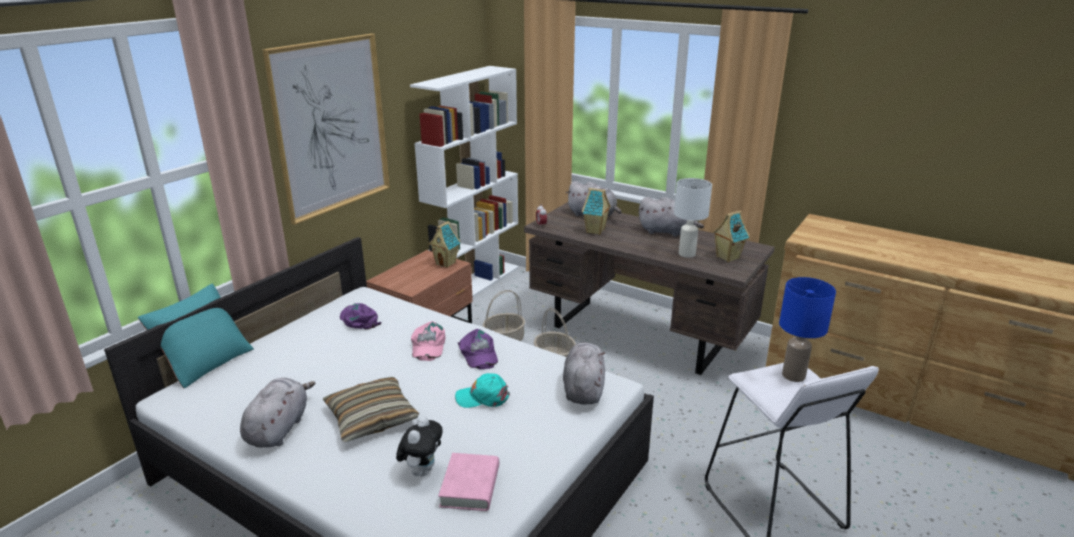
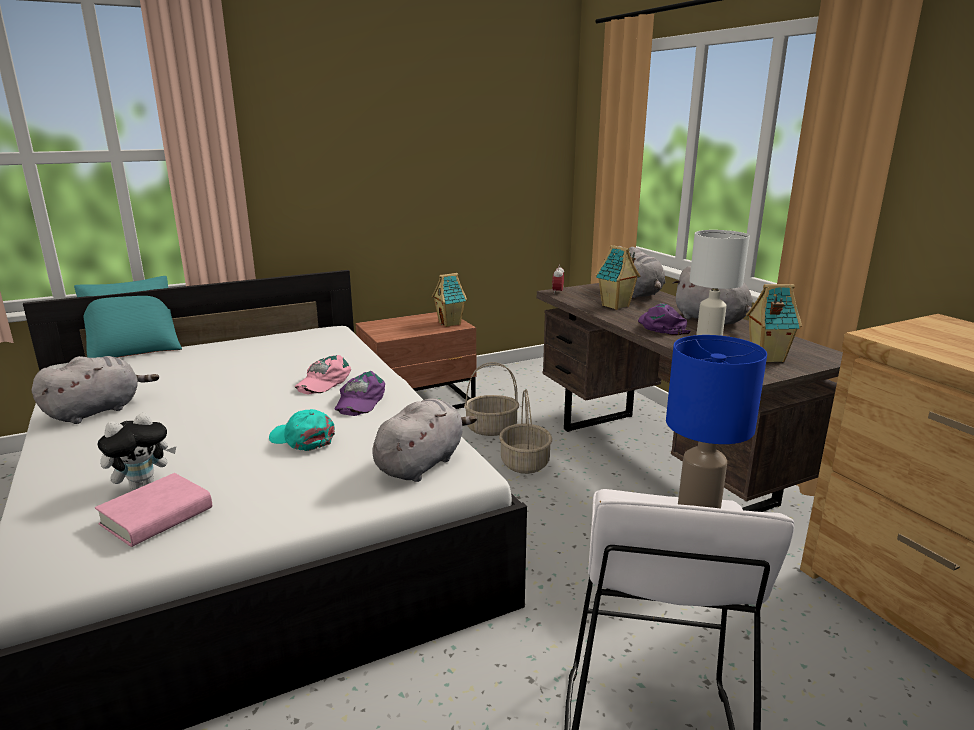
camera: 30 degrees right, 5 degrees down
picture [262,33,390,225] -> none
pillow [323,377,419,442] -> none
purple cap [340,303,382,329] -> purple cap moved to [638,303,691,335]
white bookcase [410,66,519,298] -> none

